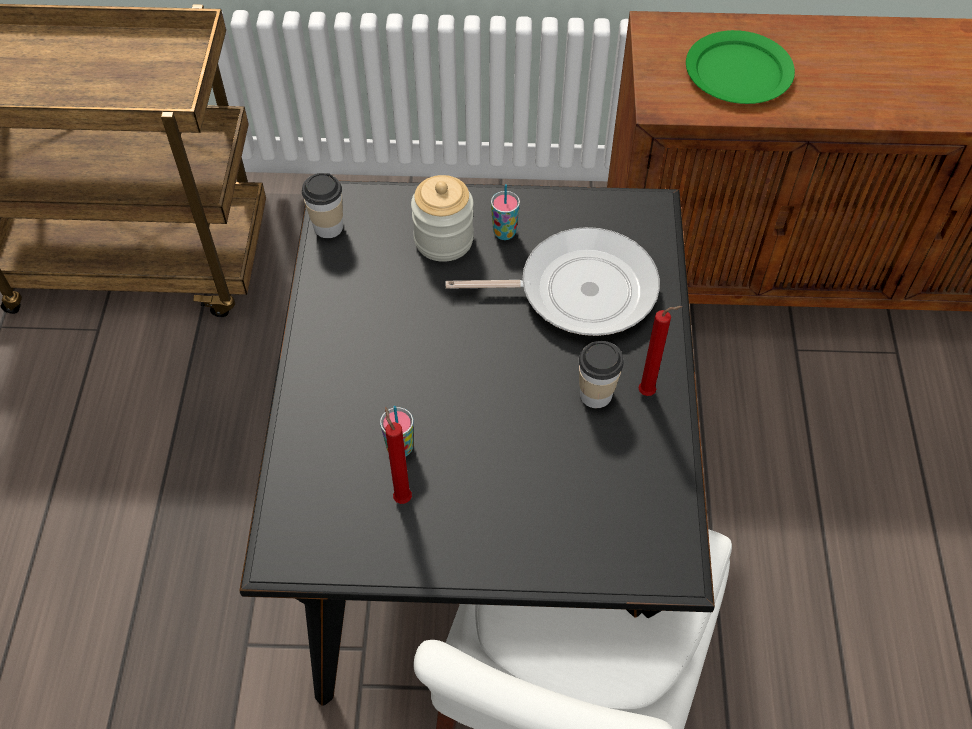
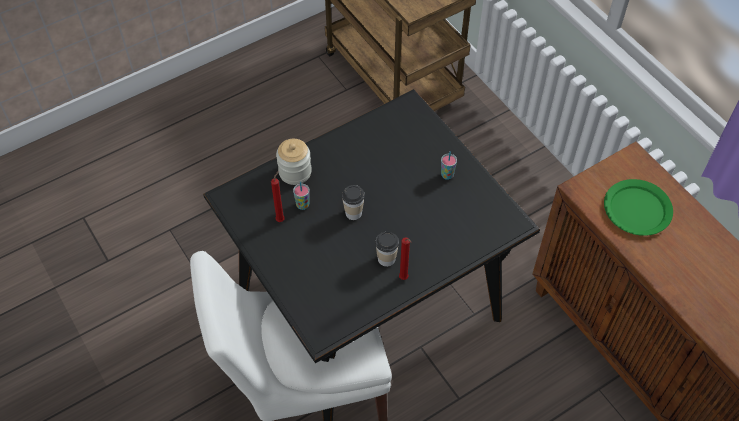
camera: 55 degrees right, 0 degrees up
cup [302,173,343,238] -> cup moved to [342,185,365,220]
jar [411,175,474,262] -> jar moved to [276,139,312,185]
frying pan [446,227,660,336] -> none

